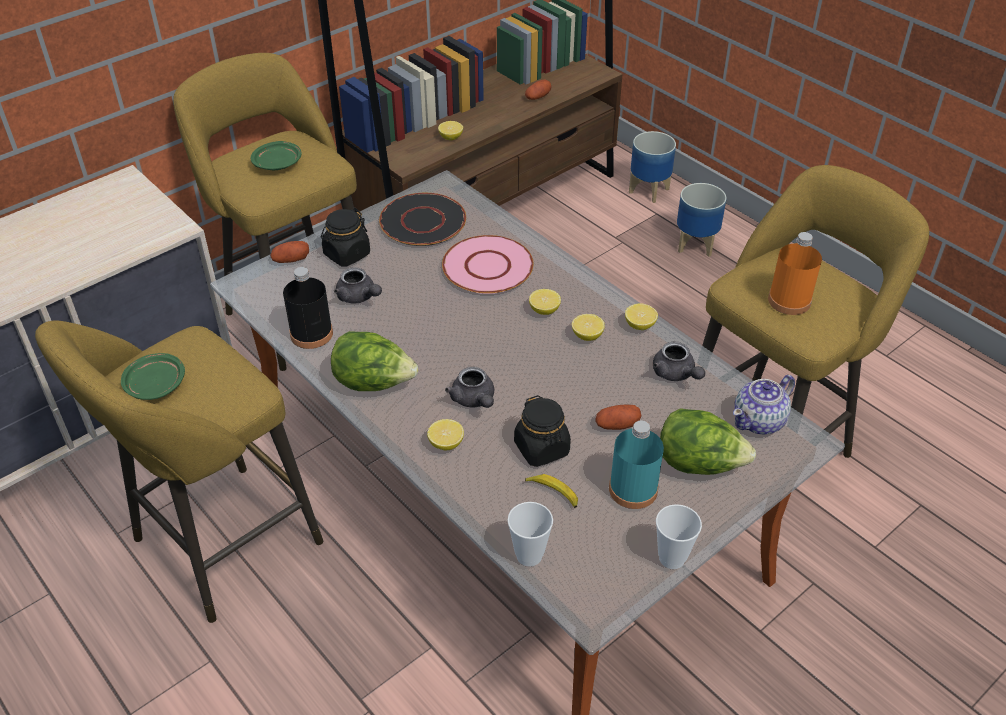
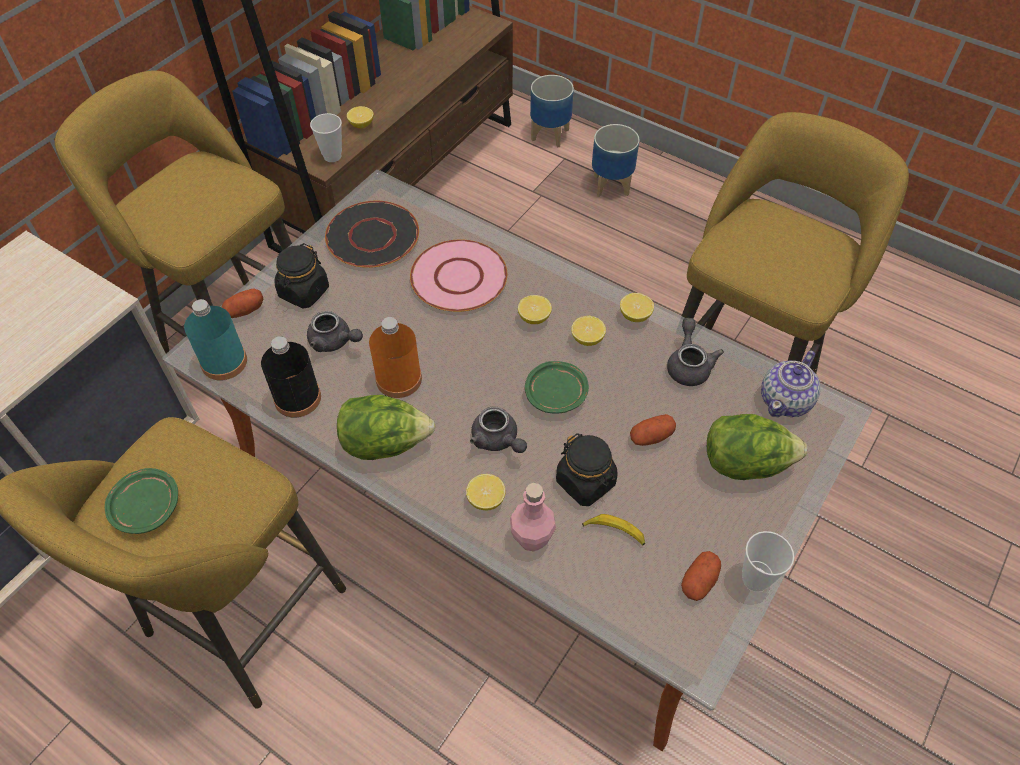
camera: 15 degrees left, 10 degrees up
green plate [250,141,302,170] -> green plate moved to [525,361,589,414]
cup [507,502,553,567] -> cup moved to [310,113,342,162]
potato [525,80,551,100] -> potato moved to [681,551,721,601]
turquoise bottle [609,421,664,509] -> turquoise bottle moved to [184,299,247,380]
grey teapot [653,342,705,381] -> grey teapot turned 135 degrees counterclockwise [667,318,724,386]
orange bottle [768,232,822,315] -> orange bottle moved to [369,317,422,398]
none -> pink bottle [510,483,556,552]

